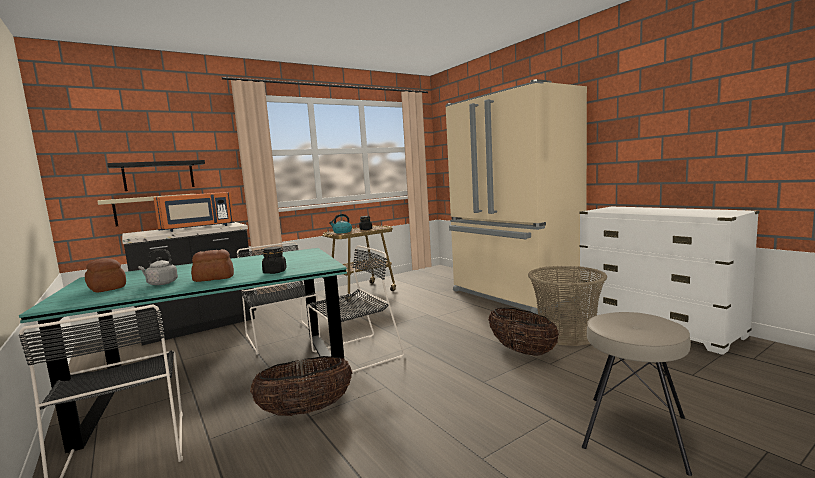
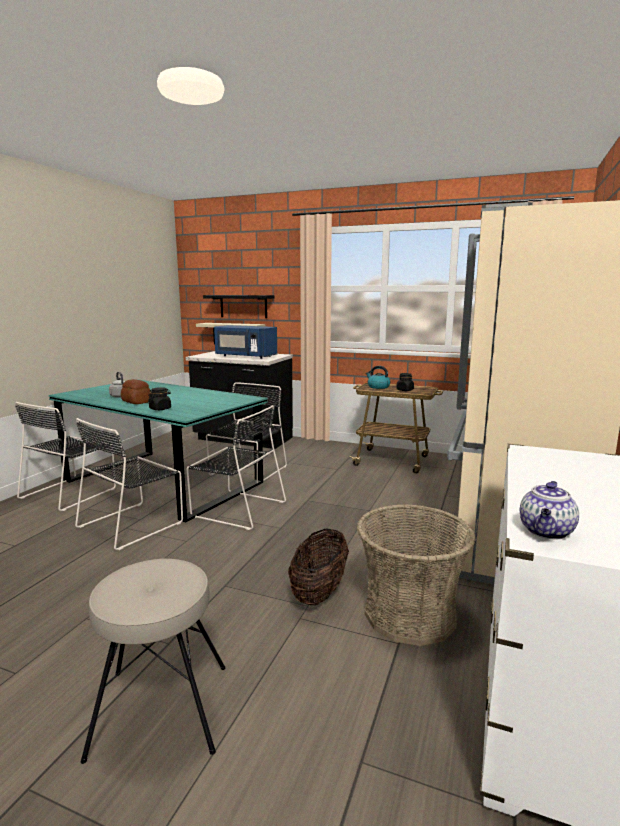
camera: 55 degrees right, 5 degrees up
bread [85,258,126,292] -> none
orange microwave [154,192,235,232] -> blue microwave [214,325,277,359]
basket [250,356,353,416] -> black chair [75,418,183,550]
none -> teapot [520,481,579,539]

